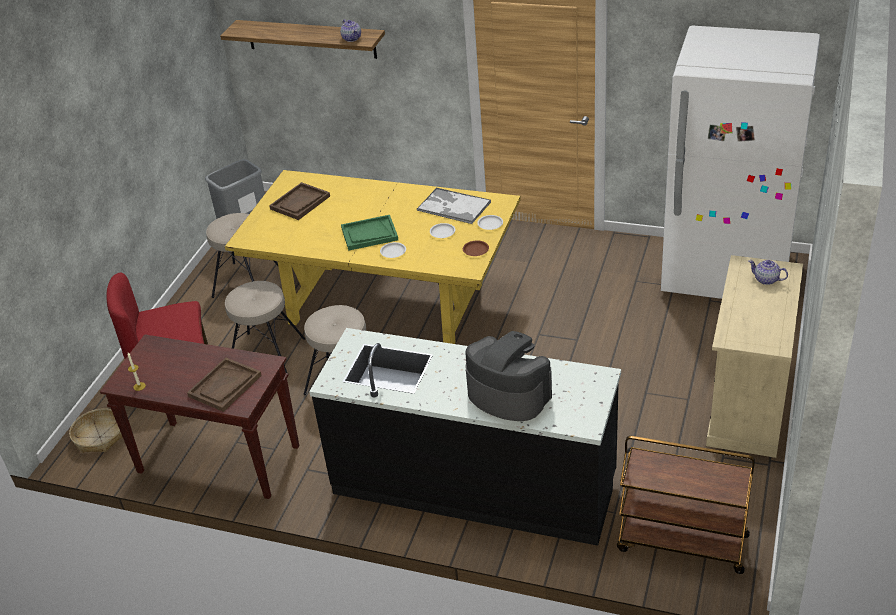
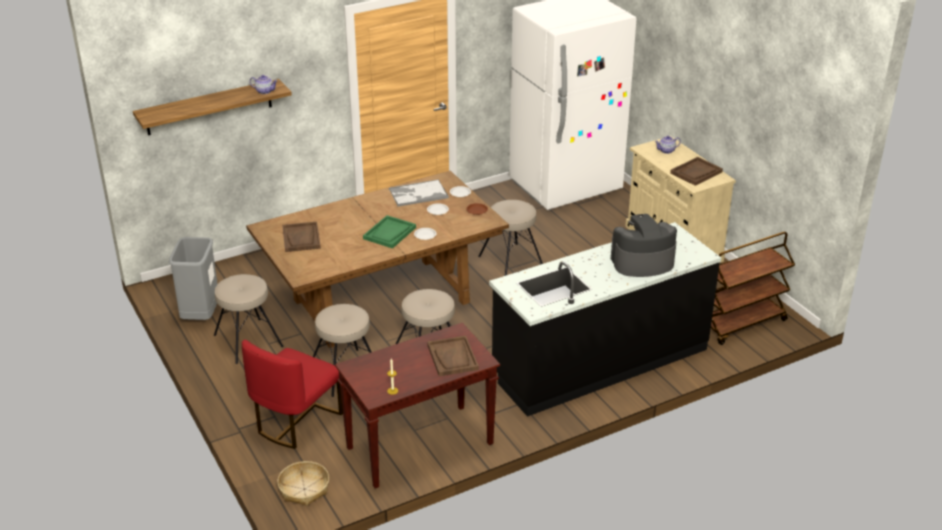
camera: 50 degrees left, 5 degrees down
yellow dining table [225,170,521,344] -> brown dining table [246,171,509,348]
none -> beige stool [478,200,543,276]
none -> brown tray [670,157,723,186]

